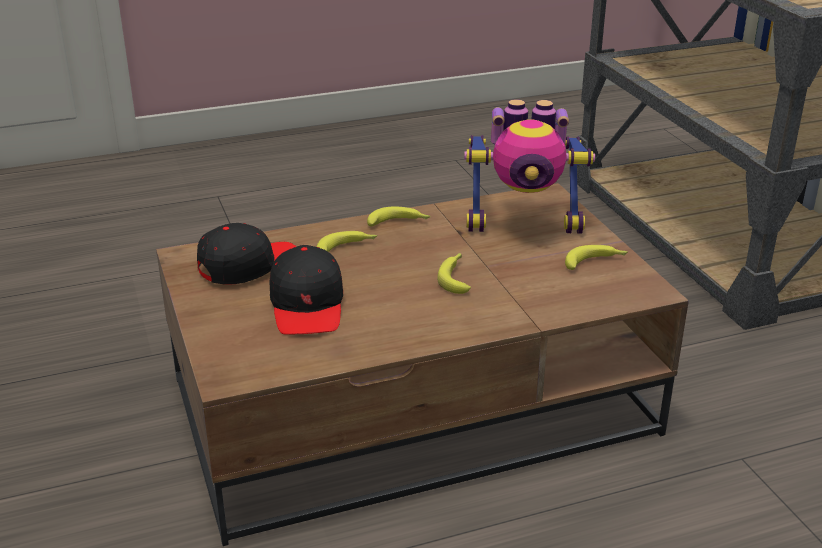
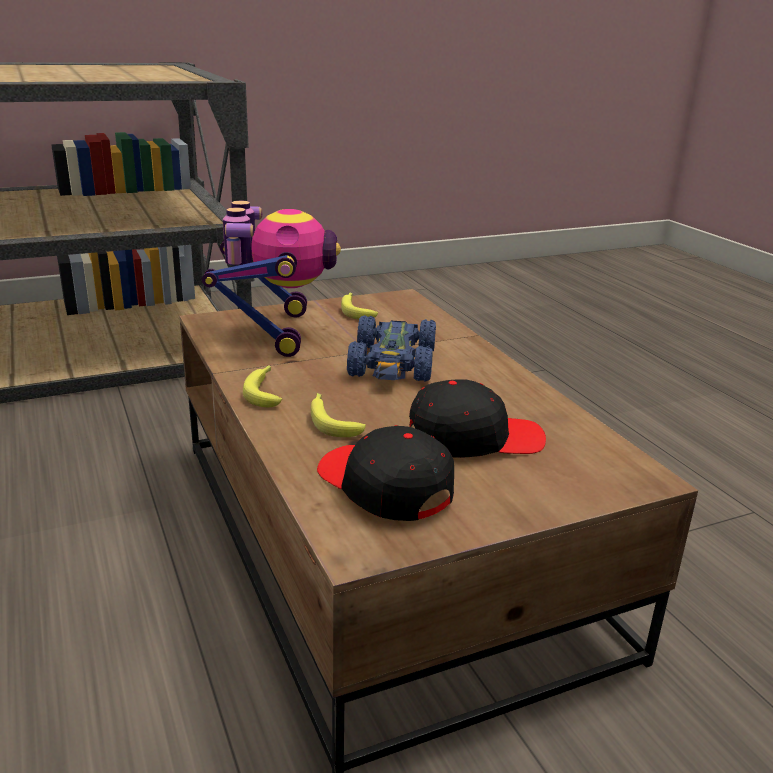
camera: 95 degrees left, 5 degrees down
banana [437,253,471,294] -> blue toy car [347,315,436,382]

